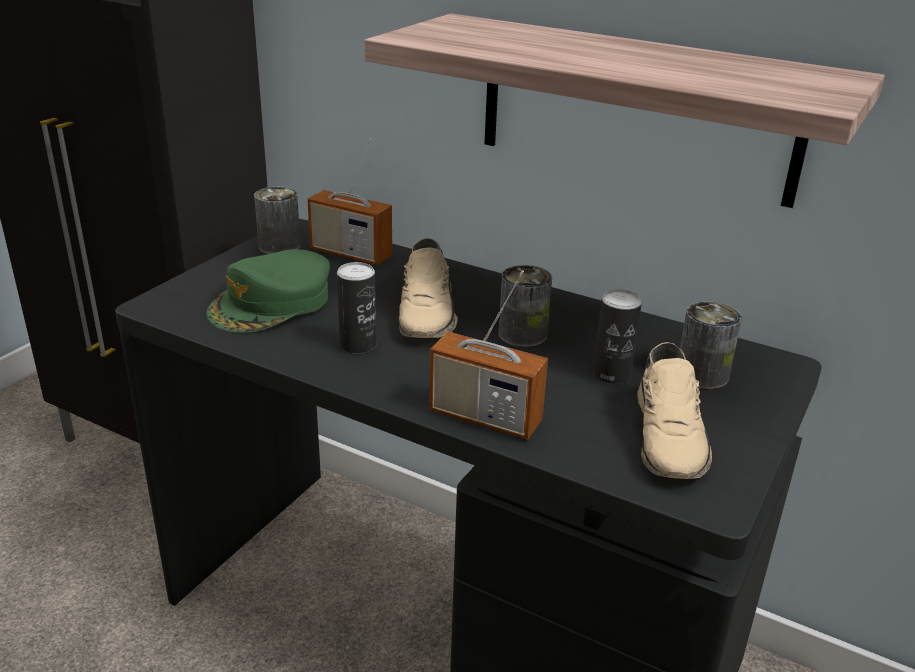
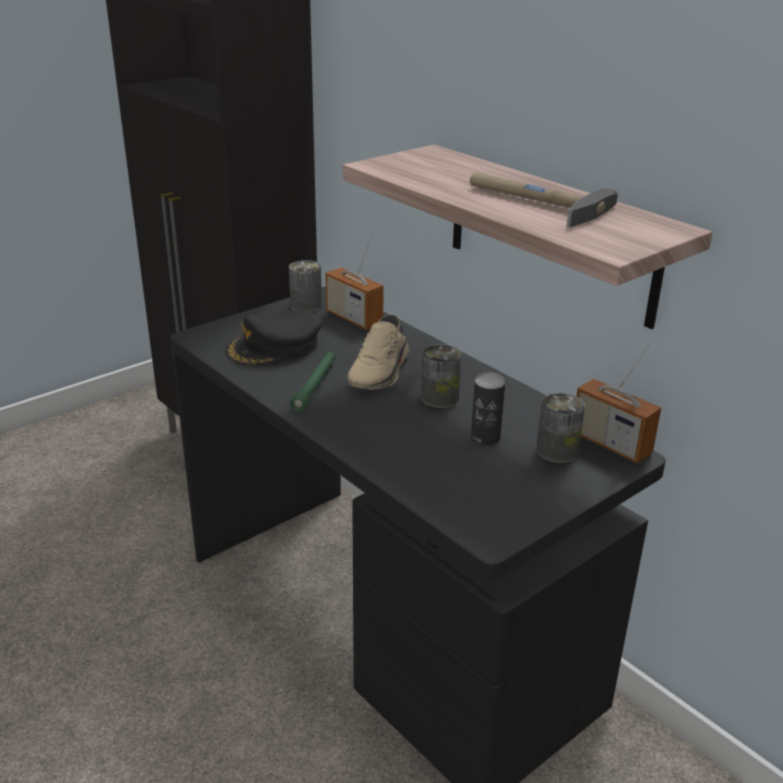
camera: 20 degrees right, 0 degrees up
green cap [206,249,330,333] -> black cap [225,309,322,365]
can [337,262,376,354] -> green flashlight [290,352,336,412]
radio [429,270,548,440] -> radio moved to [576,342,661,463]
beige shoe [637,342,712,479] -> none
none -> hammer [470,172,618,228]

